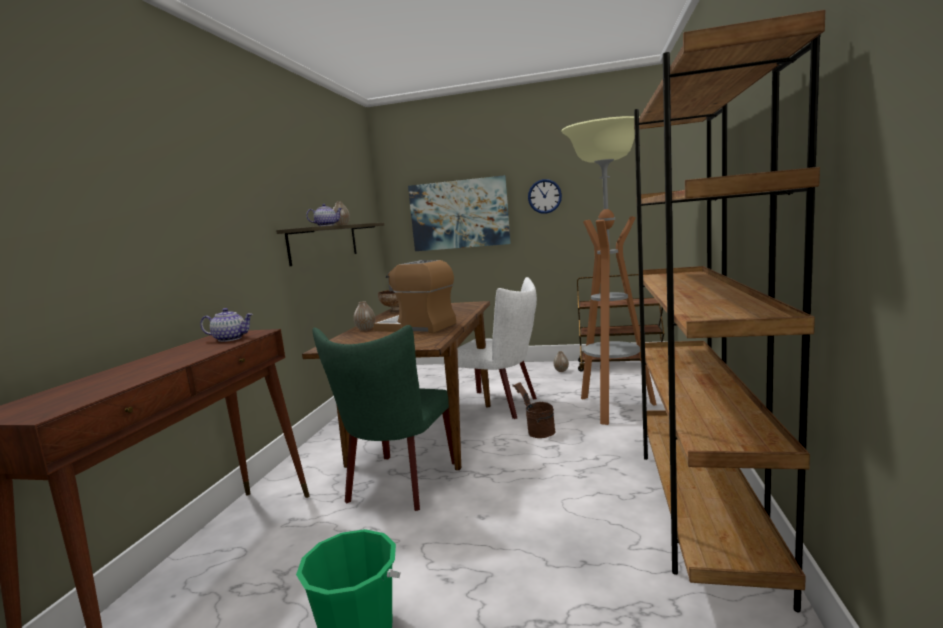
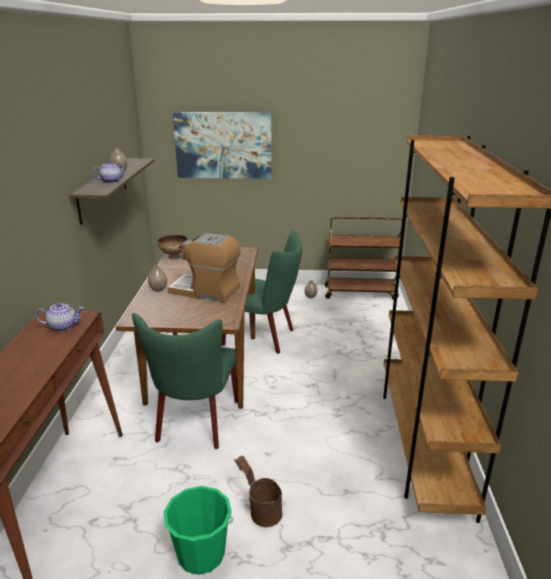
camera: 10 degrees left, 15 degrees up
white chair [458,277,537,419] -> green chair [222,230,302,354]
brown bucket [512,382,556,438] -> brown bucket moved to [234,456,283,527]
wall clock [528,179,562,214] -> none
floor lamp [561,116,656,425] -> none

